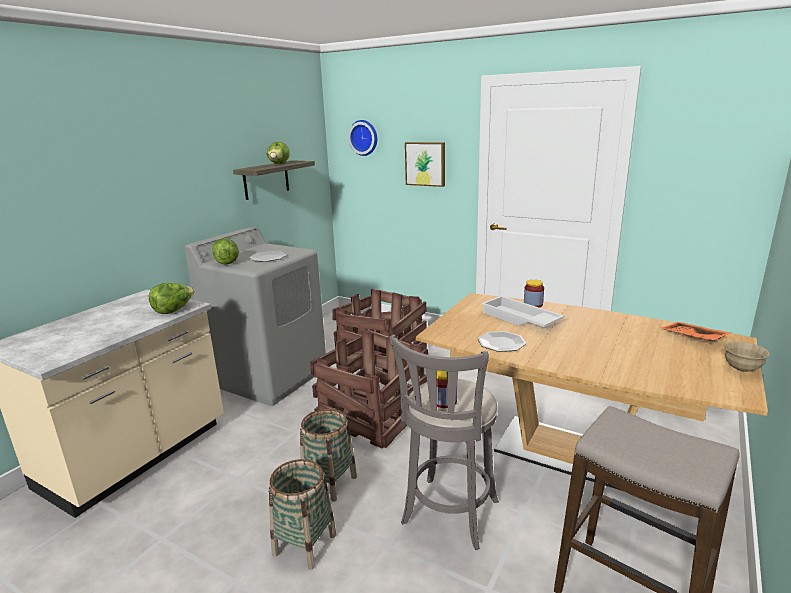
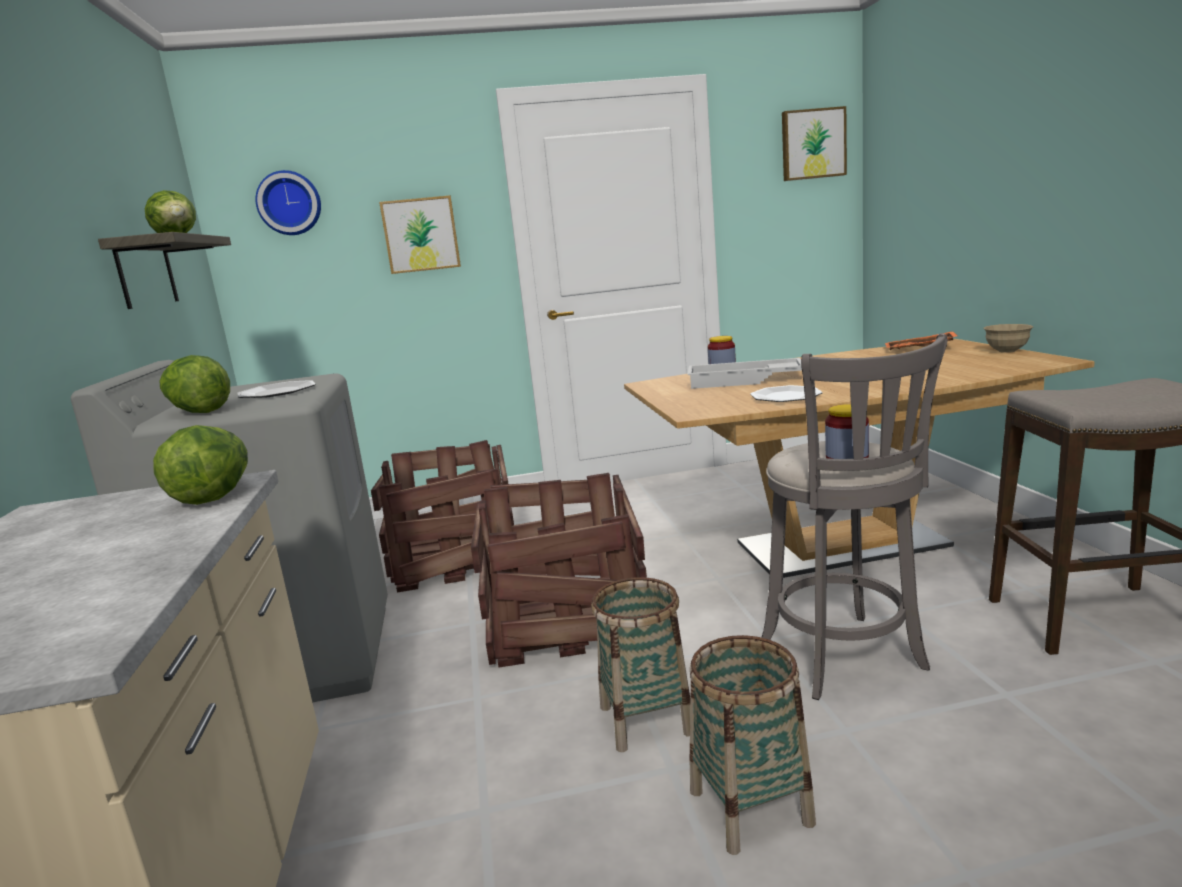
camera: 40 degrees left, 5 degrees down
none -> picture [782,106,847,181]

